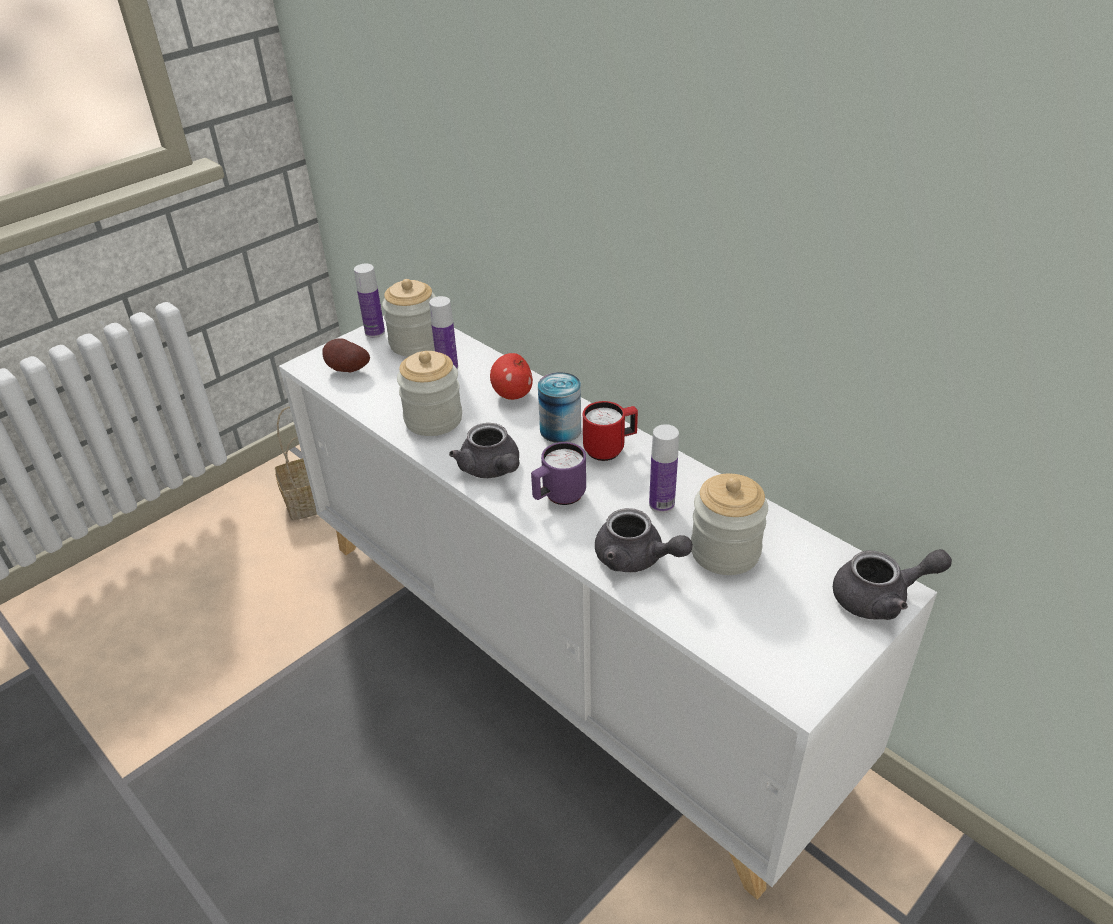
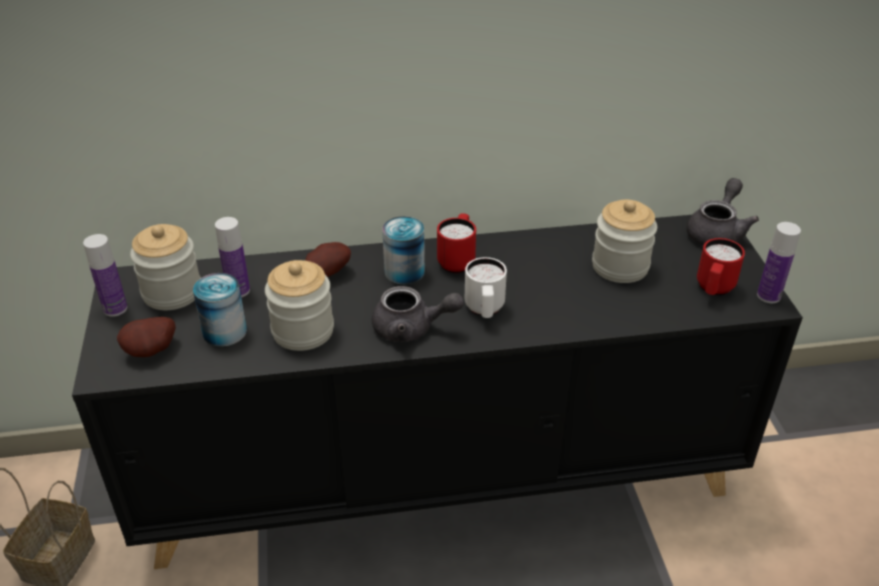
camera: 55 degrees left, 0 degrees up
white cabinet [279,316,937,900] -> black cabinet [72,215,803,569]
apple [490,353,533,400] -> potato [305,242,351,277]
purple mug [531,442,586,505] -> white mug [465,257,507,318]
grey teapot [595,508,693,572] -> none
bottle [649,424,679,513] -> bottle moved to [757,222,801,303]
none -> can [193,273,247,347]
none -> red mug [697,238,745,295]

